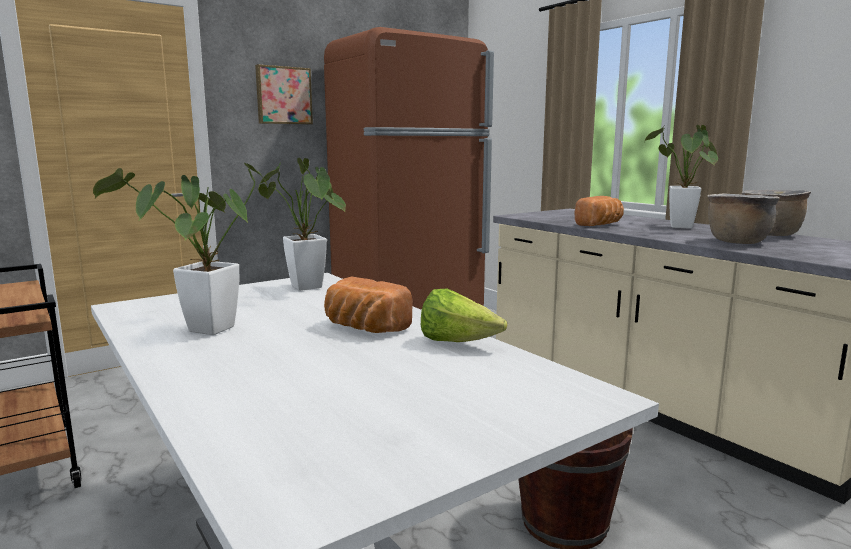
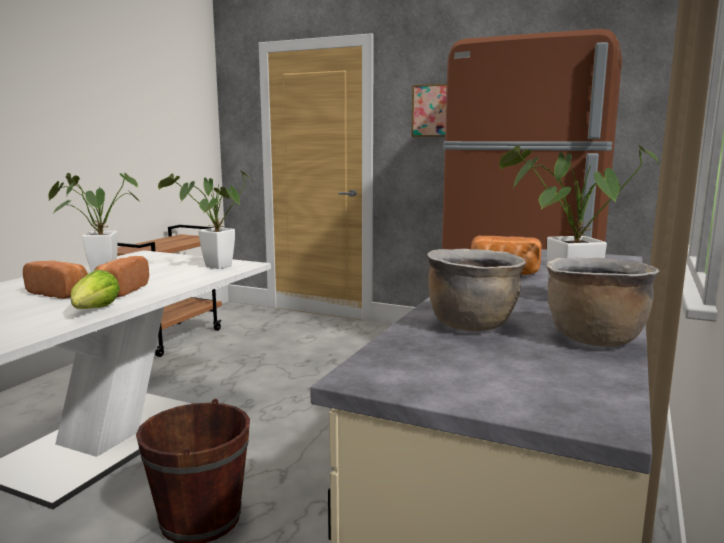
camera: 60 degrees right, 0 degrees up
none -> bread [23,261,88,299]

